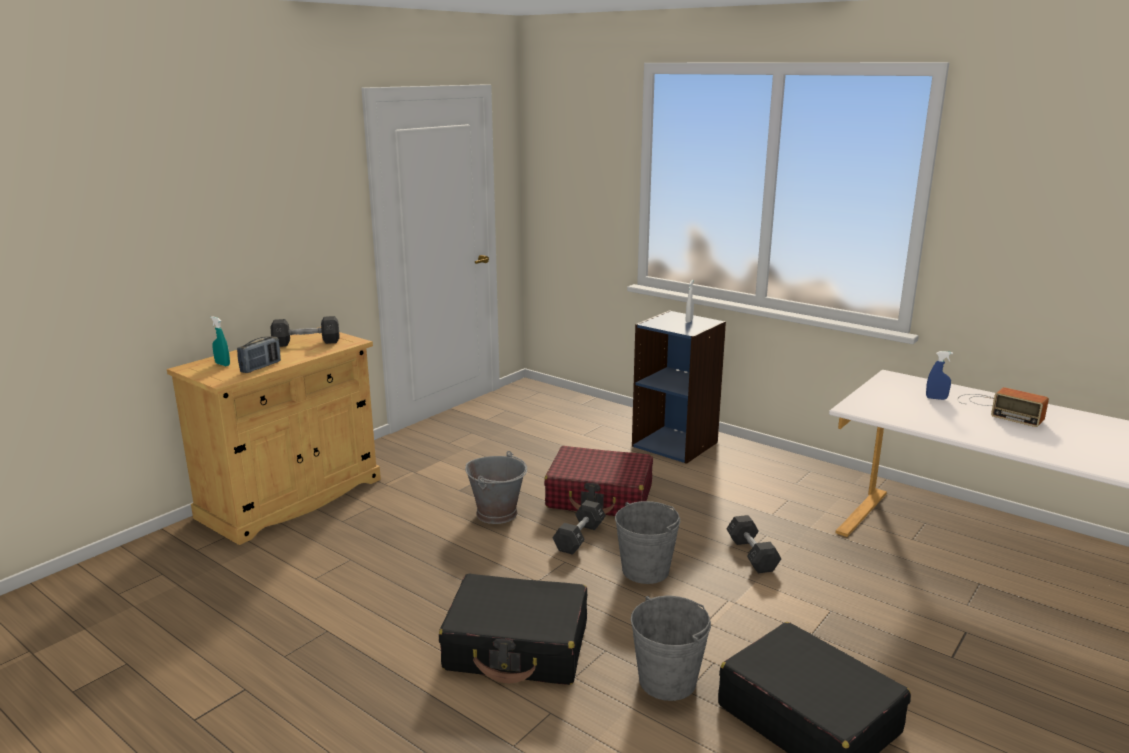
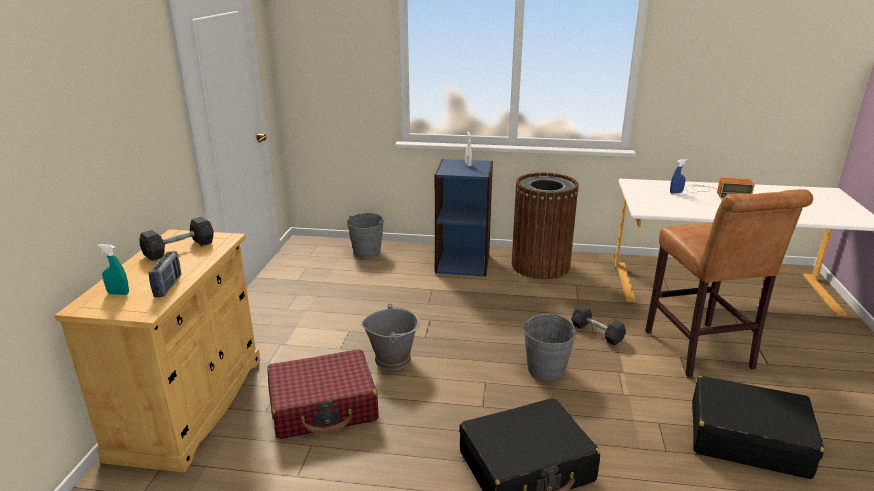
camera: 30 degrees left, 5 degrees up
red suitcase [544,446,653,516] -> red suitcase moved to [267,349,379,439]
black dumbbell [552,500,606,555] -> none
grey bucket [631,596,711,701] -> grey bucket moved to [347,213,384,258]
none -> brown trash can [512,172,579,279]
none -> brown stool [645,189,813,378]

